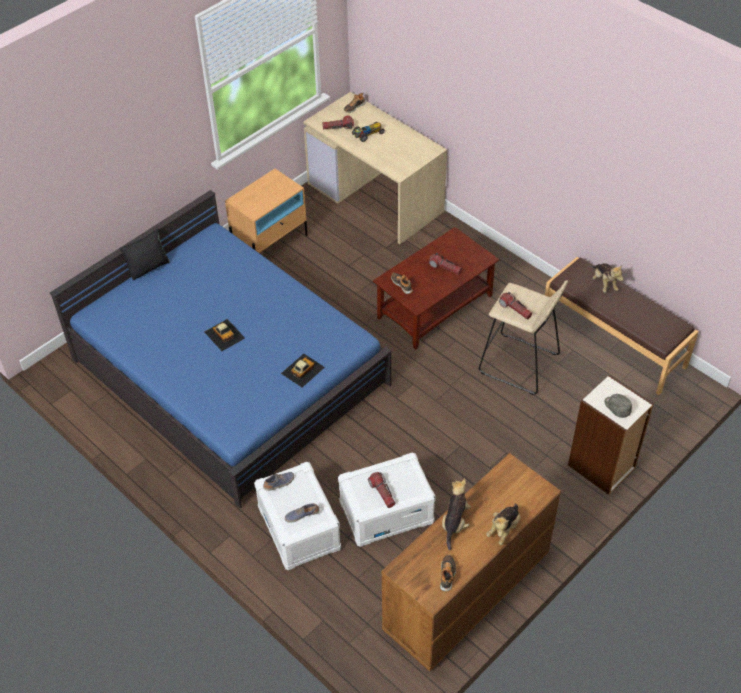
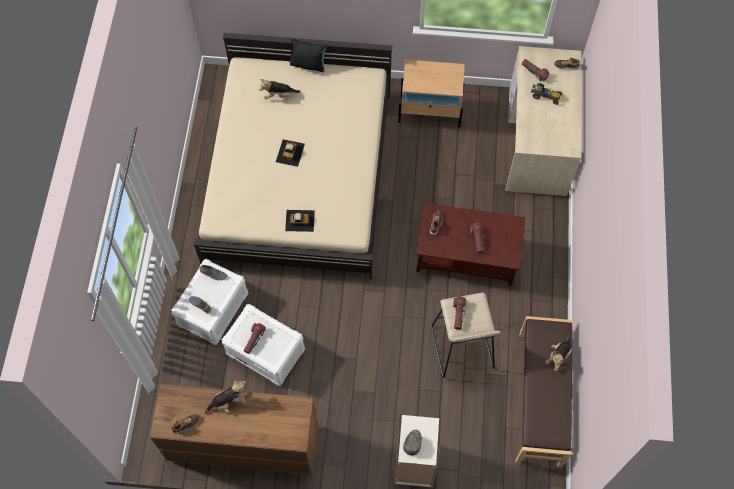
camera: 50 degrees right, 15 degrees up
blue bed [50,190,392,509] -> beige bed [194,33,392,279]
plush toy [486,503,520,545] -> plush toy moved to [259,79,301,99]

